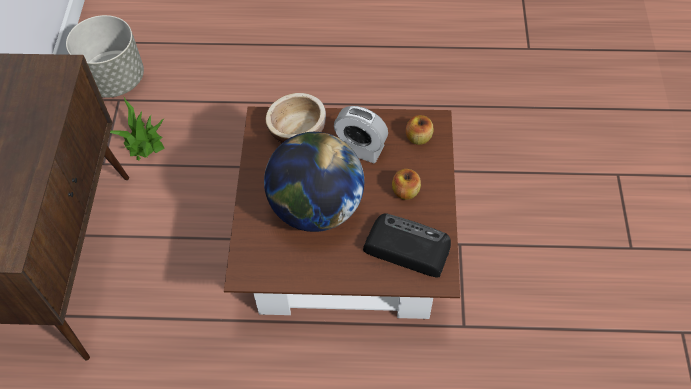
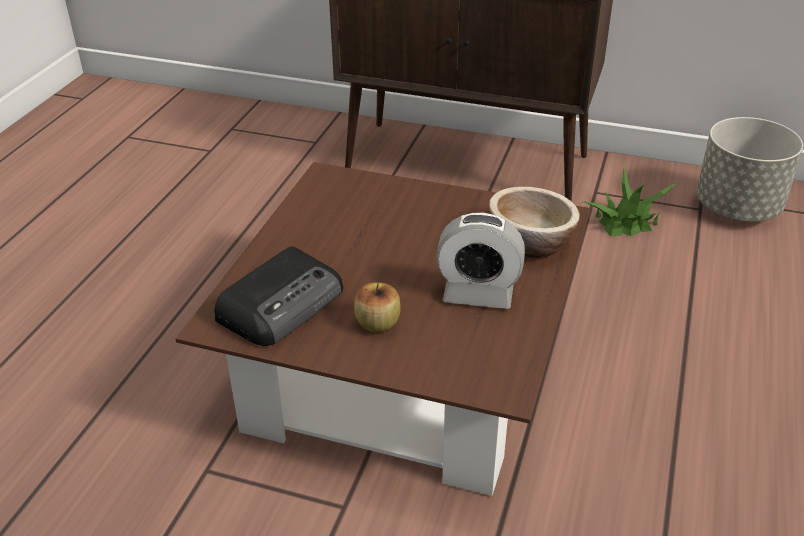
camera: 105 degrees right, 20 degrees down
globe [264,132,364,232] -> none
alarm clock [334,106,388,163] -> alarm clock turned 120 degrees counterclockwise [436,213,525,309]
apple [406,115,434,145] -> none

